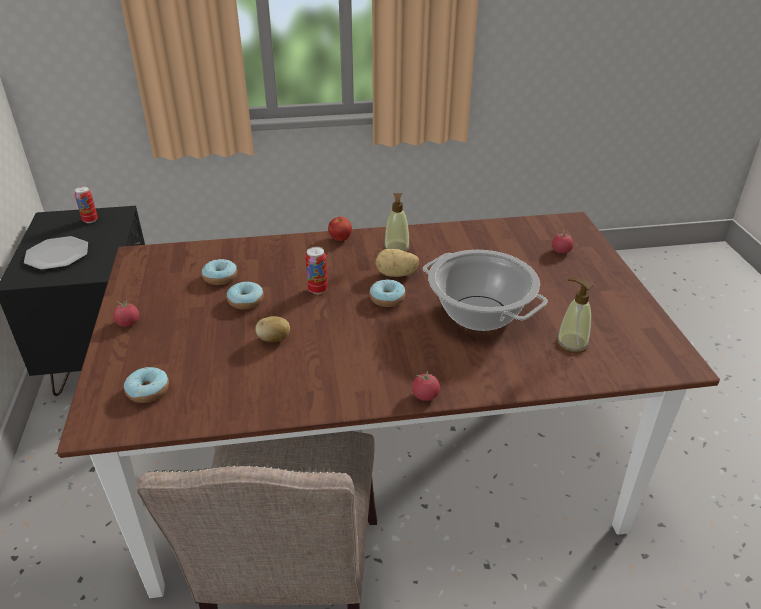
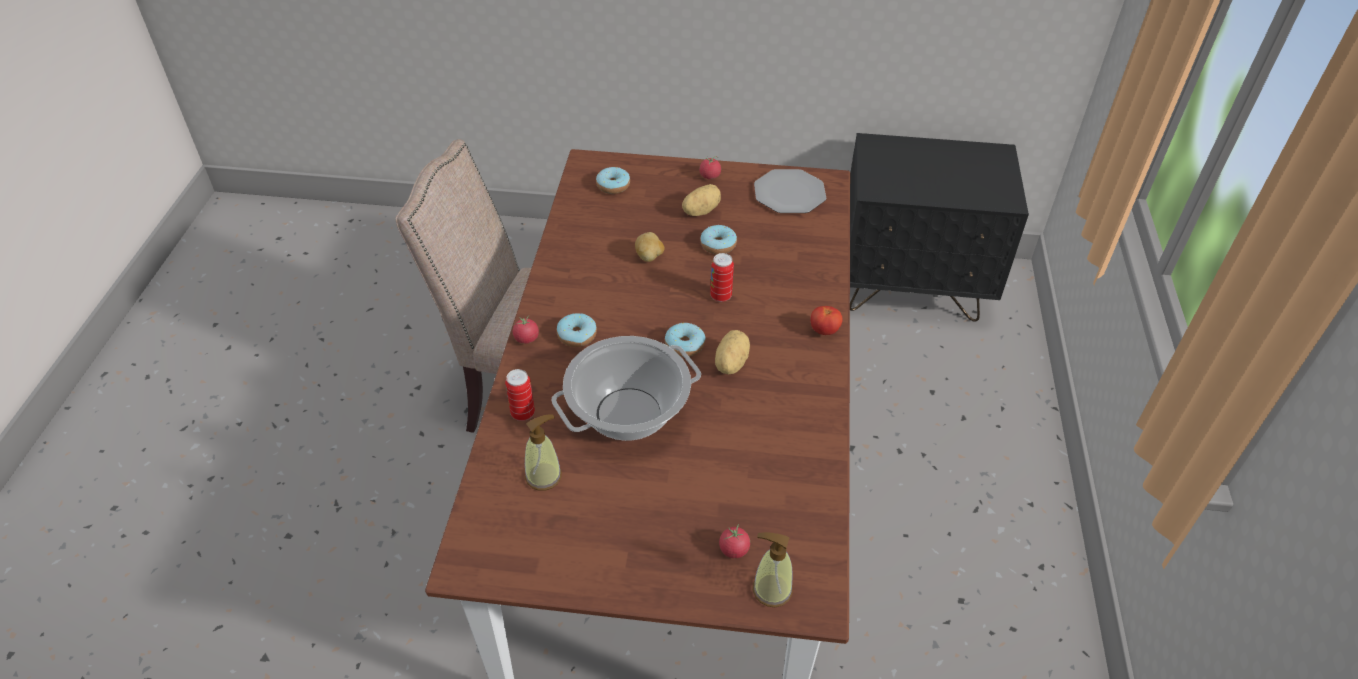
camera: 105 degrees right, 10 degrees up
plate [24,236,88,270] -> plate moved to [754,169,826,213]
can [75,187,98,223] -> can moved to [505,369,535,421]
donut [202,259,237,285] -> donut moved to [557,313,597,347]
soap dispenser [384,193,410,252] -> soap dispenser moved to [753,532,793,607]
none -> potato [682,184,721,216]

